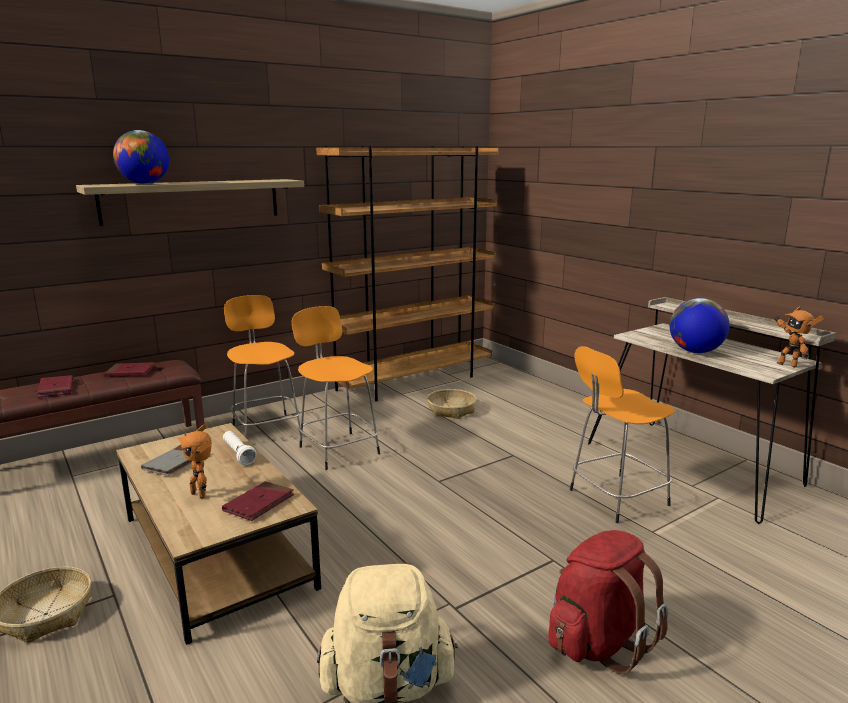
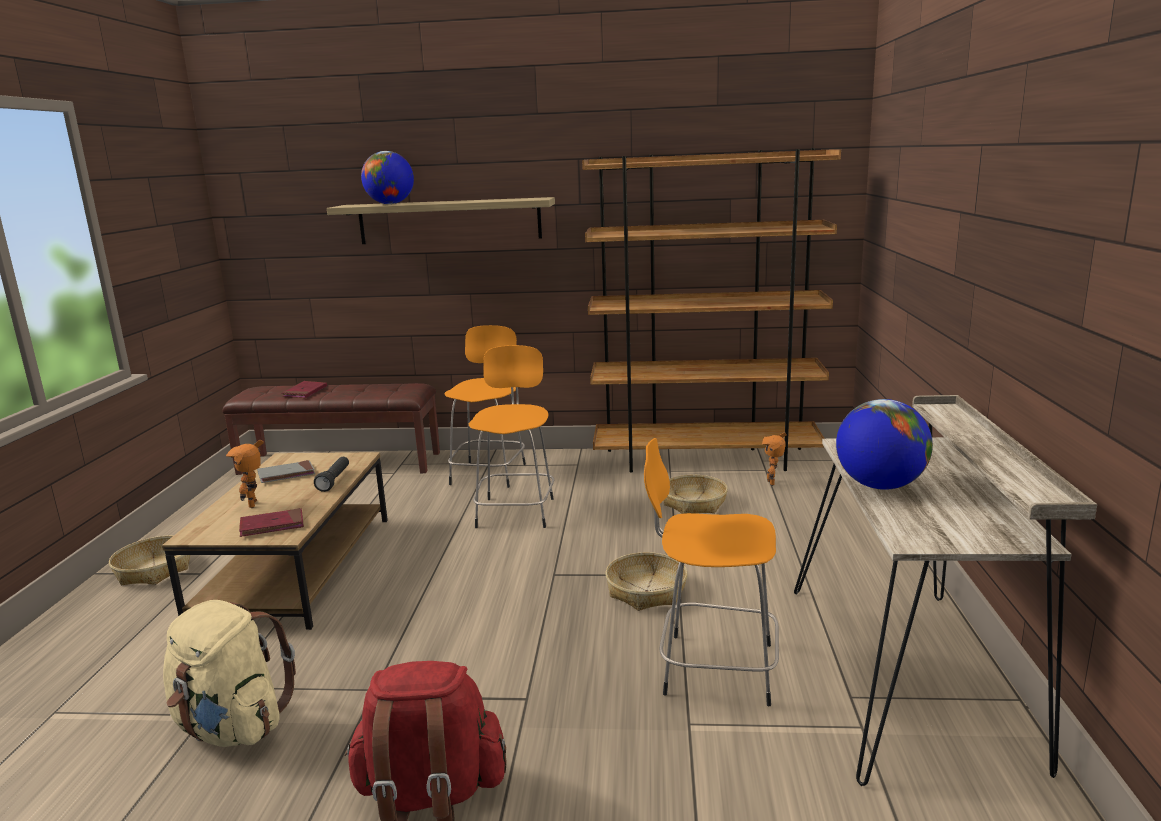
camera: 40 degrees right, 0 degrees up
red book [104,362,156,377] -> none
white flashlight [223,431,257,465] -> black flashlight [314,457,349,492]
toy robot [774,306,824,367] -> toy robot moved to [762,432,787,486]
none -> basket [606,552,688,611]

